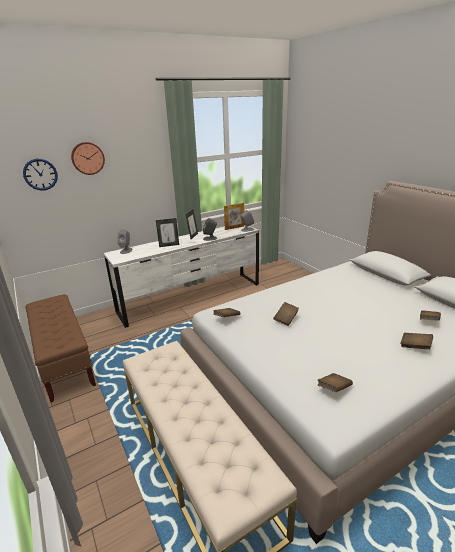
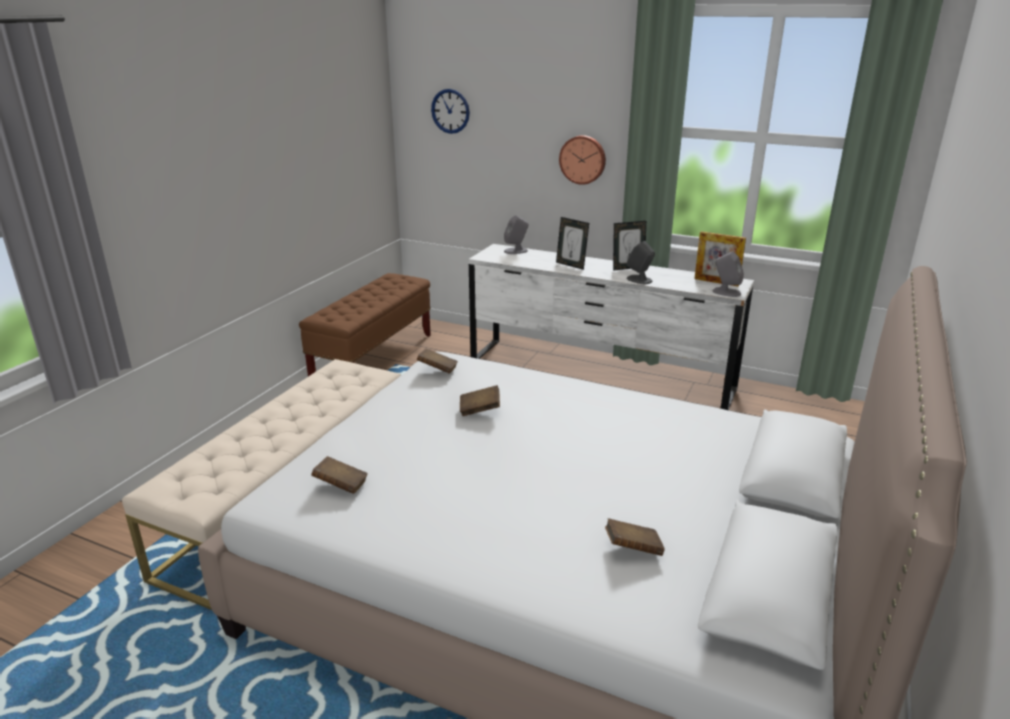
camera: 55 degrees right, 0 degrees up
wall clock [71,142,105,175] -> wall clock moved to [559,135,606,185]
brown book [400,333,433,350] -> none

